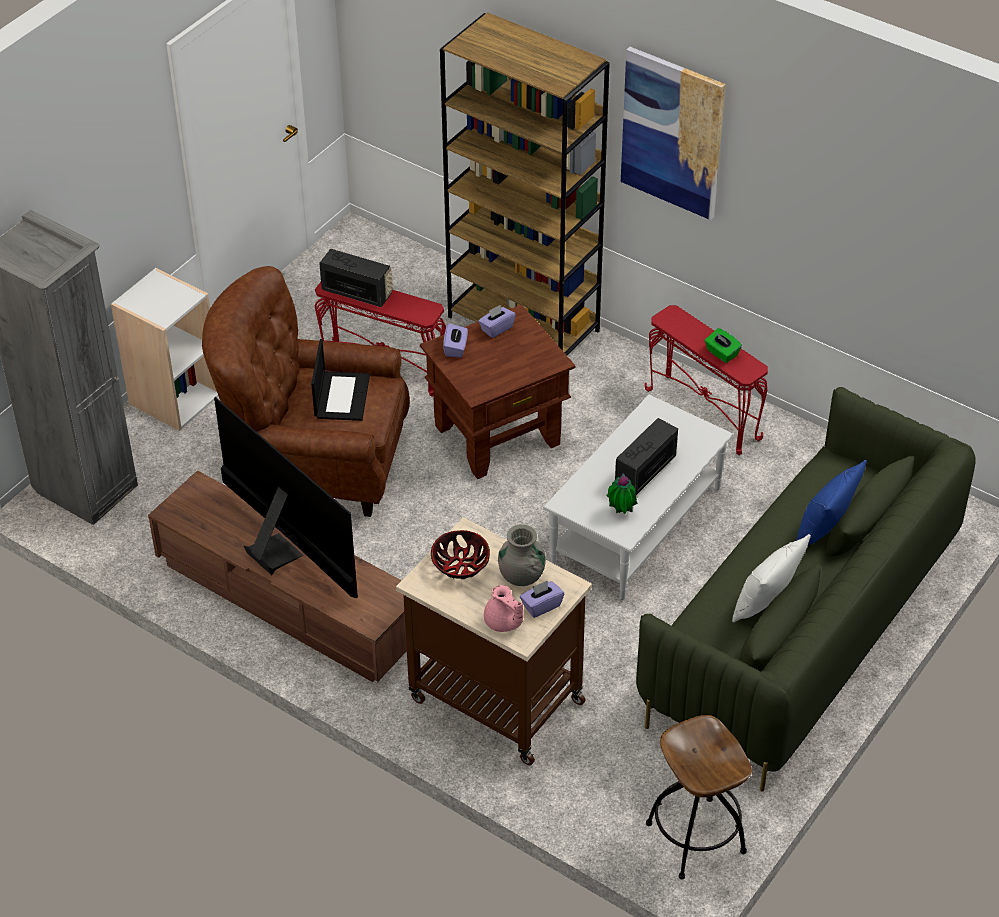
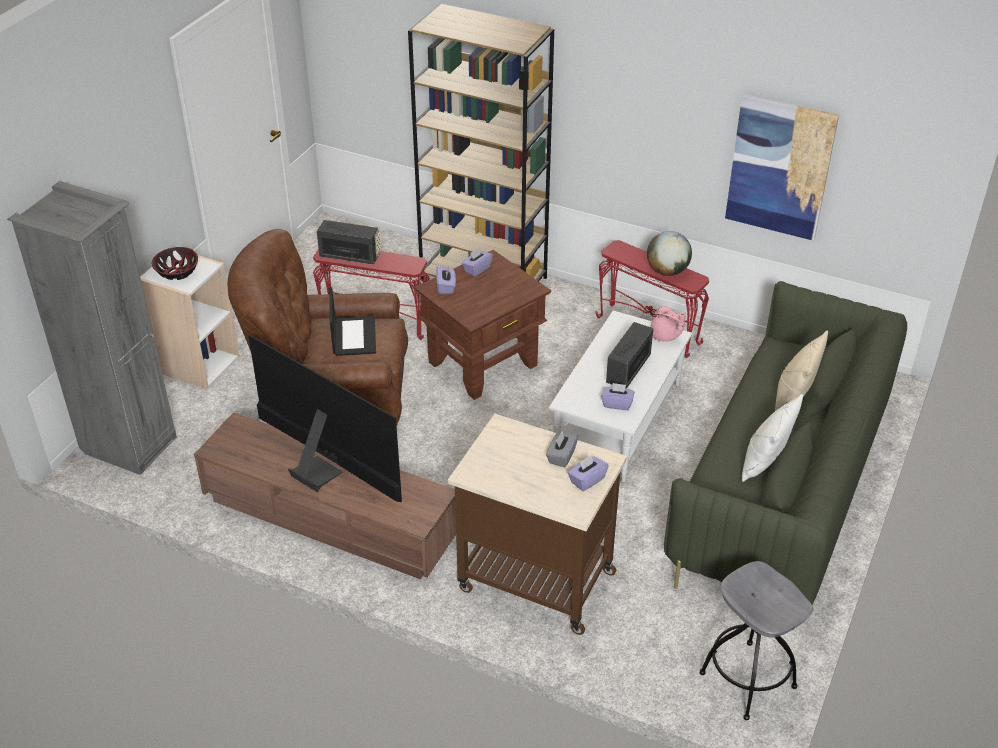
camera: 10 degrees left, 5 degrees down
bowl [431,530,490,579] -> bowl moved to [152,247,198,280]
pink teapot [484,585,524,632] -> pink teapot moved to [650,306,686,342]
grey vase [498,524,546,586] -> grey tissue box [546,431,578,467]
potted plant [606,473,638,514] -> purple tissue box [601,383,634,410]
picture [621,47,725,220] -> picture moved to [725,94,839,241]
brown stool [646,715,752,880] -> grey stool [700,561,813,720]
green tissue box [705,328,742,363] -> globe [647,231,692,276]
blue pillow [796,460,867,545] -> beige pillow [775,331,828,411]

